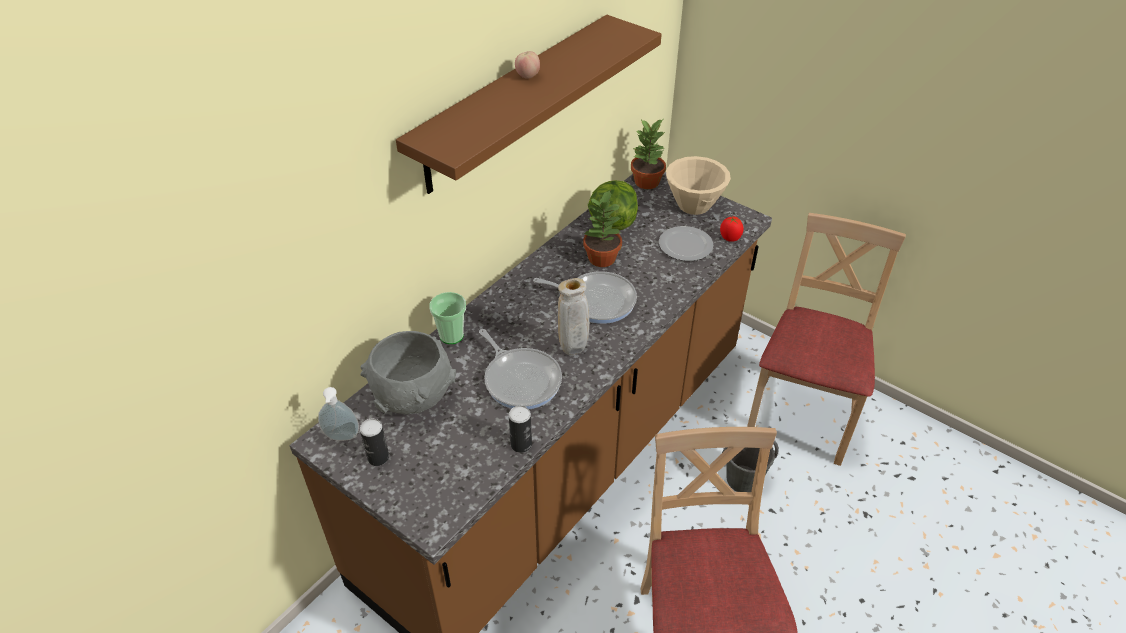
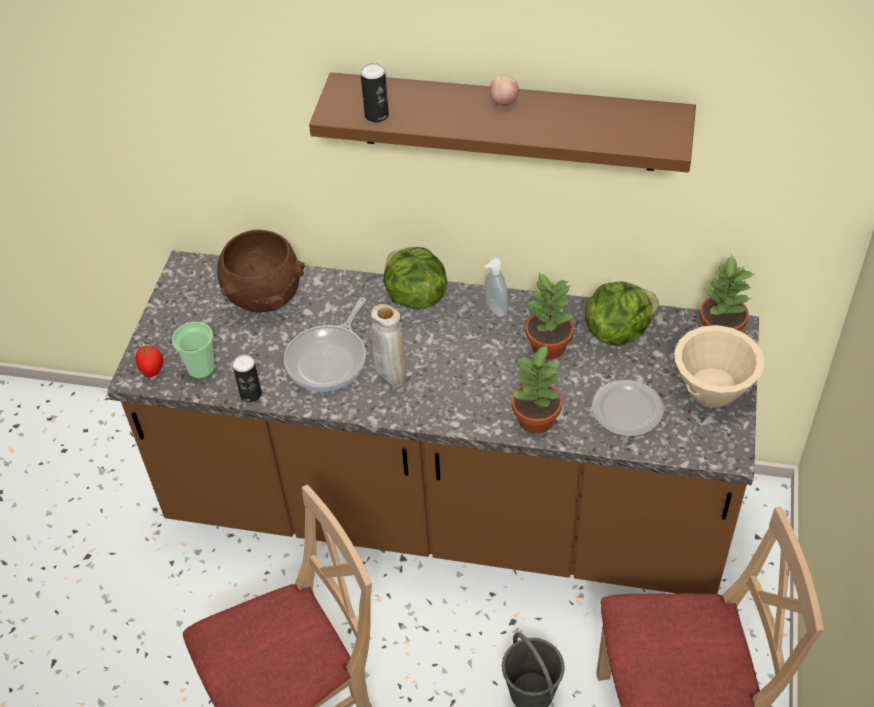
camera: 65 degrees right, 5 degrees up
soap dispenser [318,387,359,441] -> soap dispenser moved to [484,258,508,317]
grey bowl [360,331,456,415] -> brown bowl [217,229,305,313]
can [360,419,389,466] -> can moved to [360,63,389,123]
cup [429,292,466,344] -> cup moved to [172,322,215,379]
frying pan [533,271,637,324] -> none
tomato [720,216,744,242] -> tomato moved to [135,345,163,378]
none -> lettuce [383,247,447,310]
none -> potted plant [511,345,562,434]

